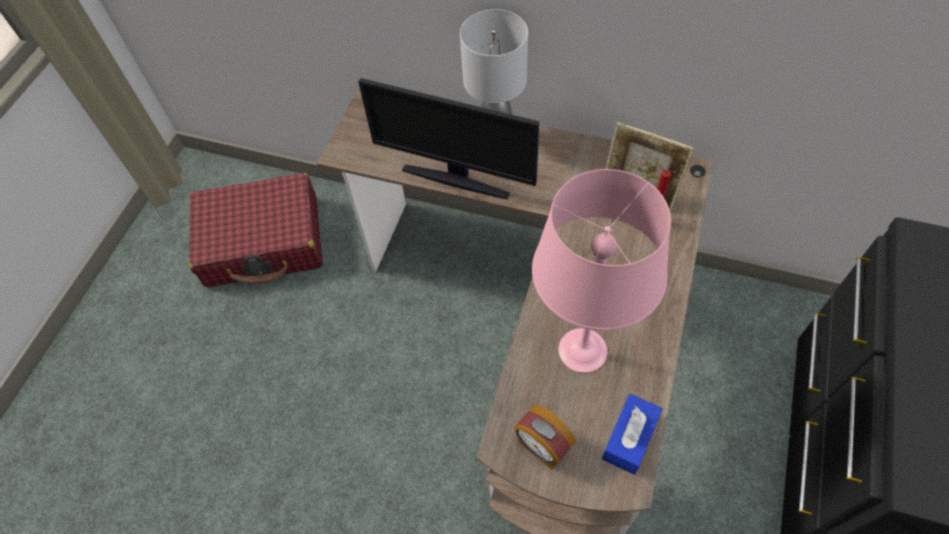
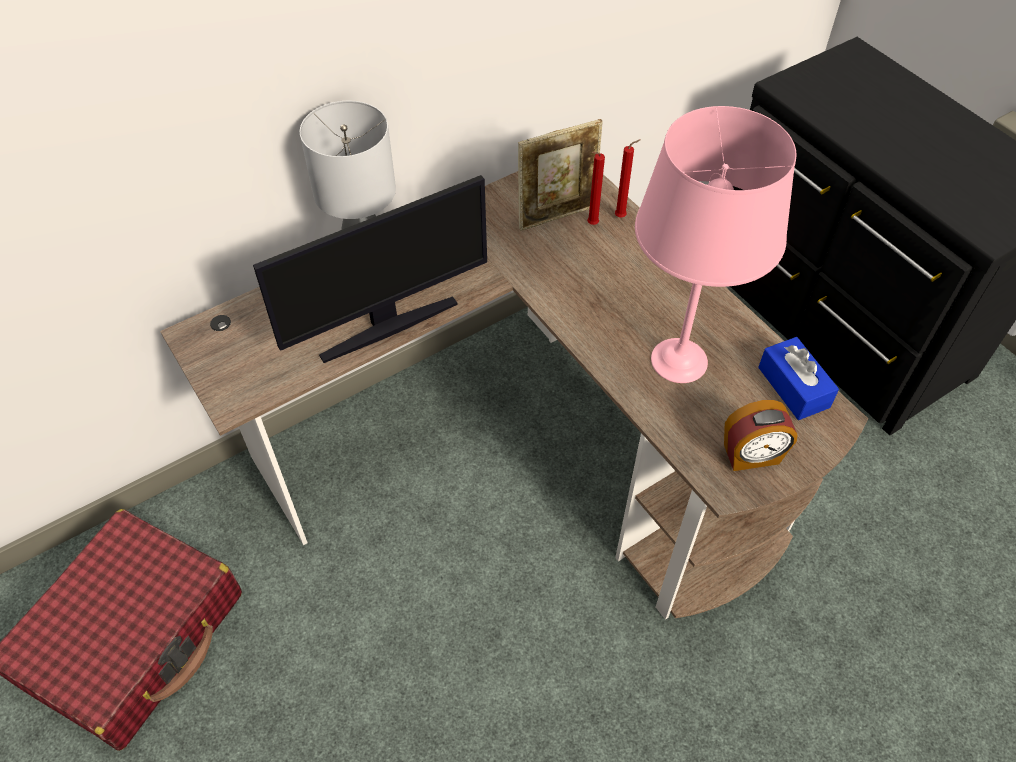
camera: 55 degrees left, 5 degrees down
none -> red candle [615,140,640,217]

